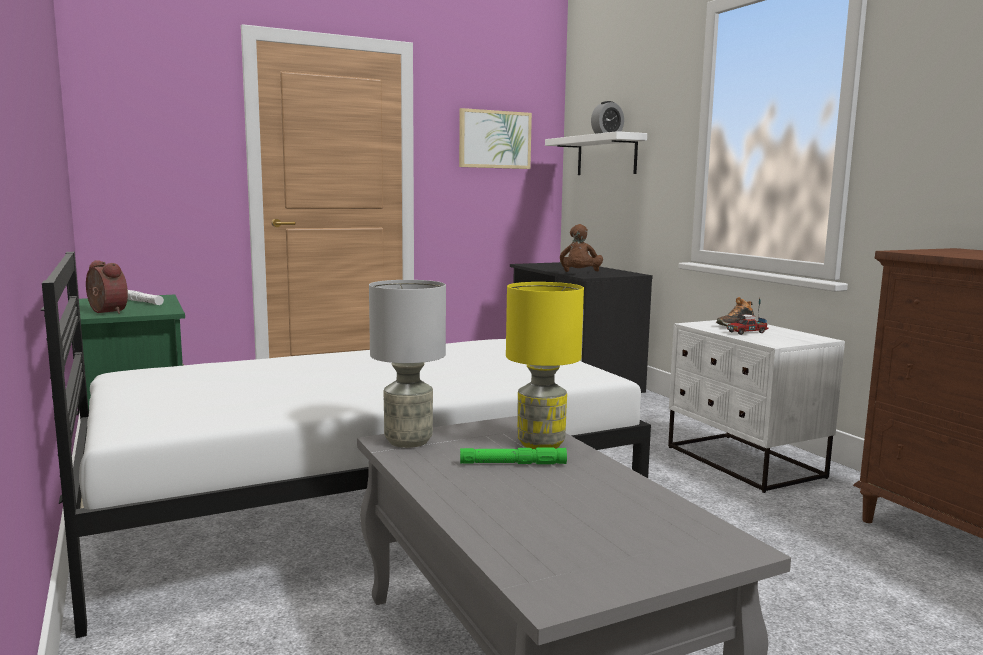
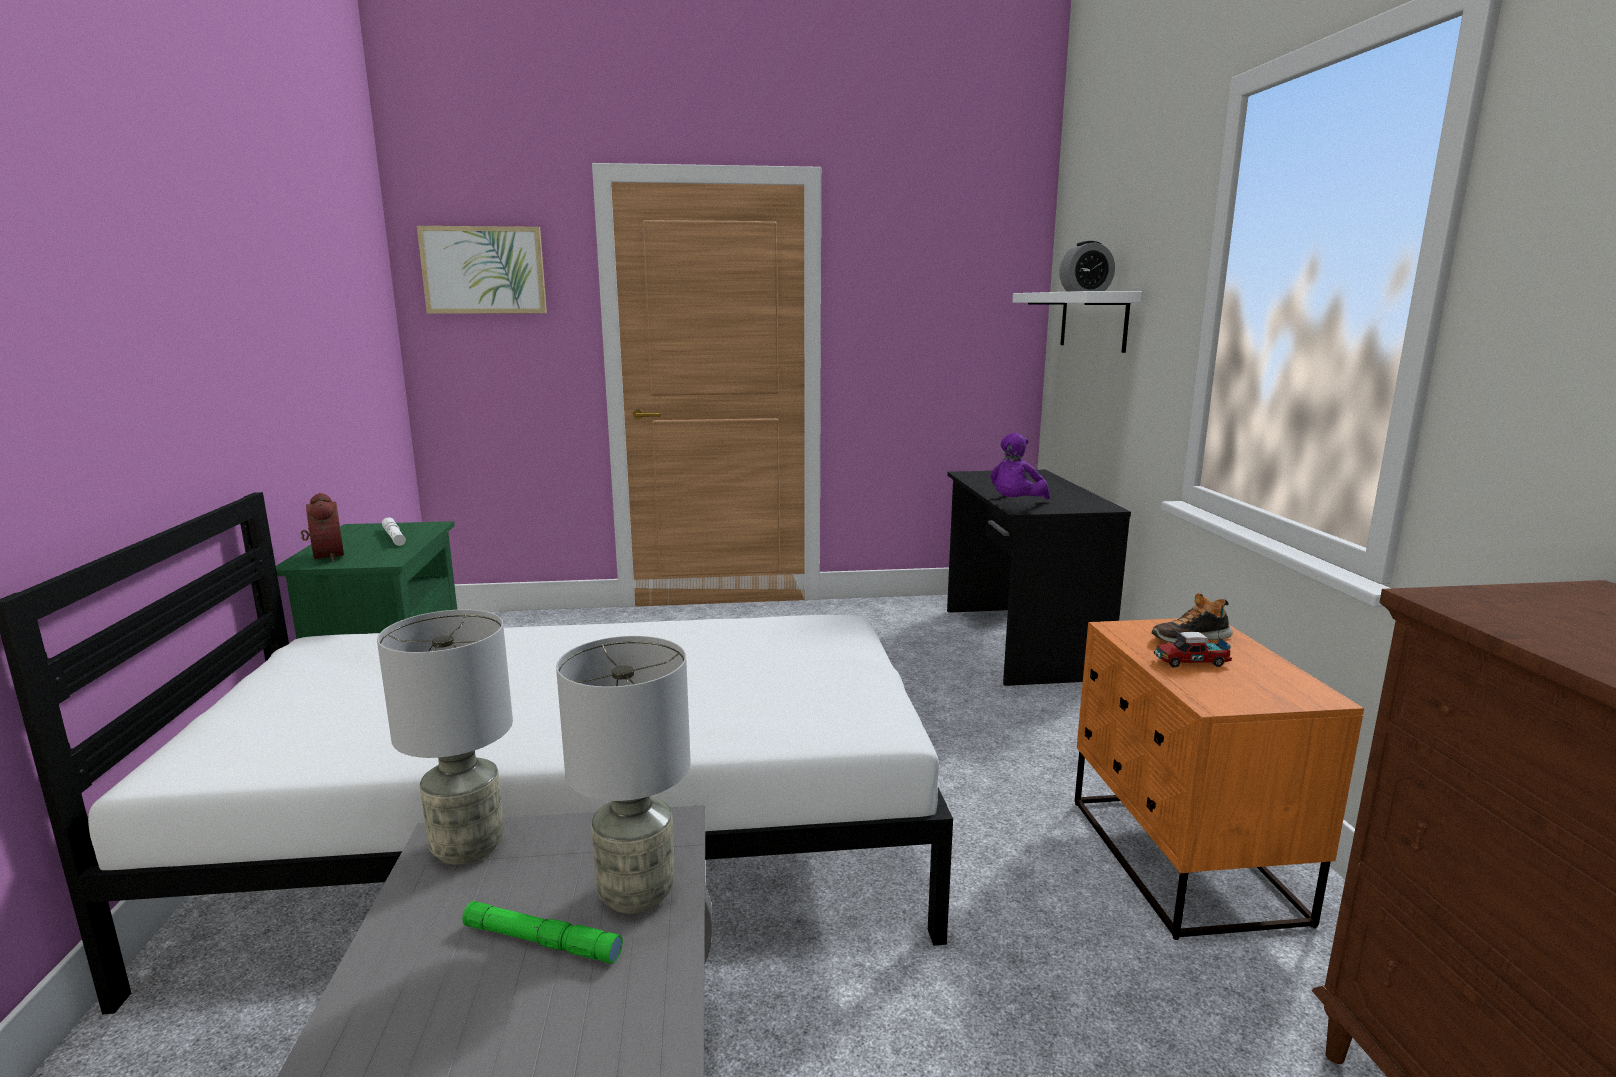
camera: 20 degrees right, 5 degrees up
picture [459,108,532,169] -> picture moved to [417,226,547,314]
yellow table lamp [506,282,584,449] -> grey table lamp [556,636,691,914]
brown plush toy [560,224,603,272] -> purple plush toy [990,433,1050,500]
white nightstand [668,320,845,493] -> orange nightstand [1075,618,1364,940]

